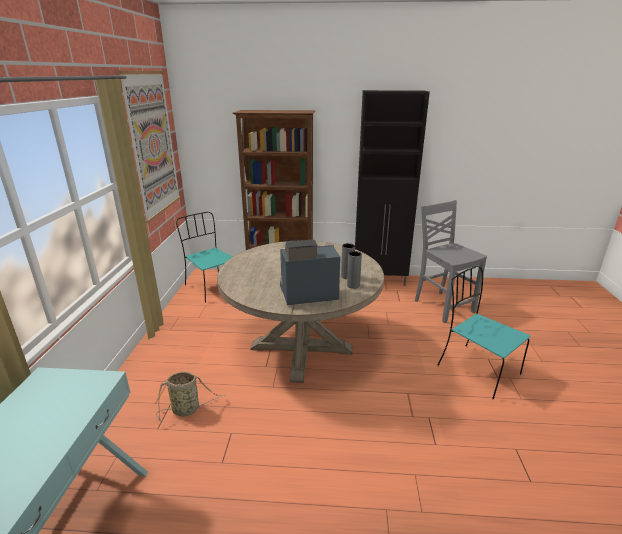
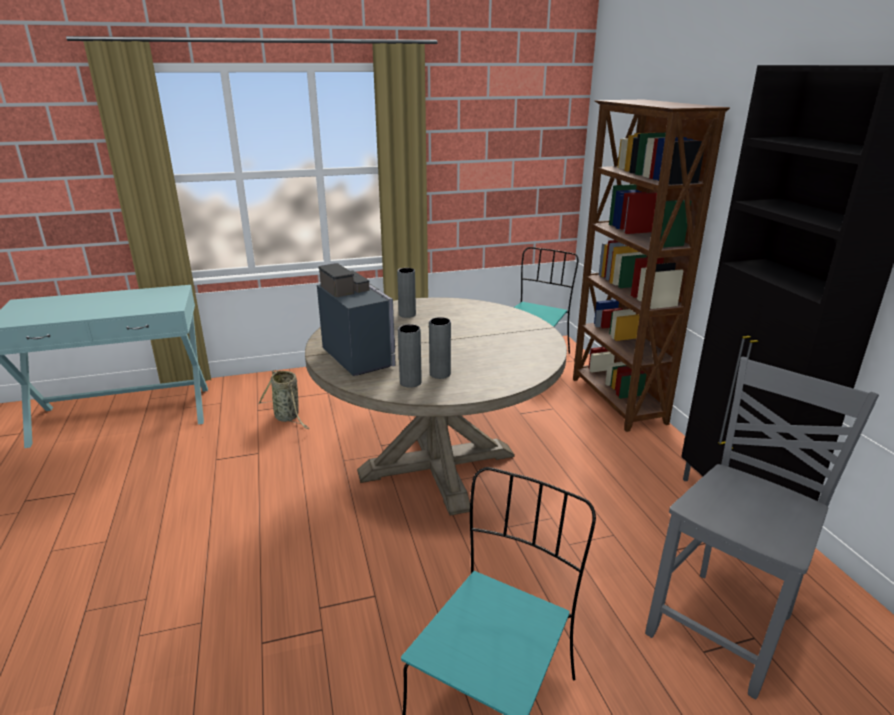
camera: 70 degrees right, 0 degrees up
picture [118,70,180,223] -> none
none -> grey vase [397,268,416,318]

